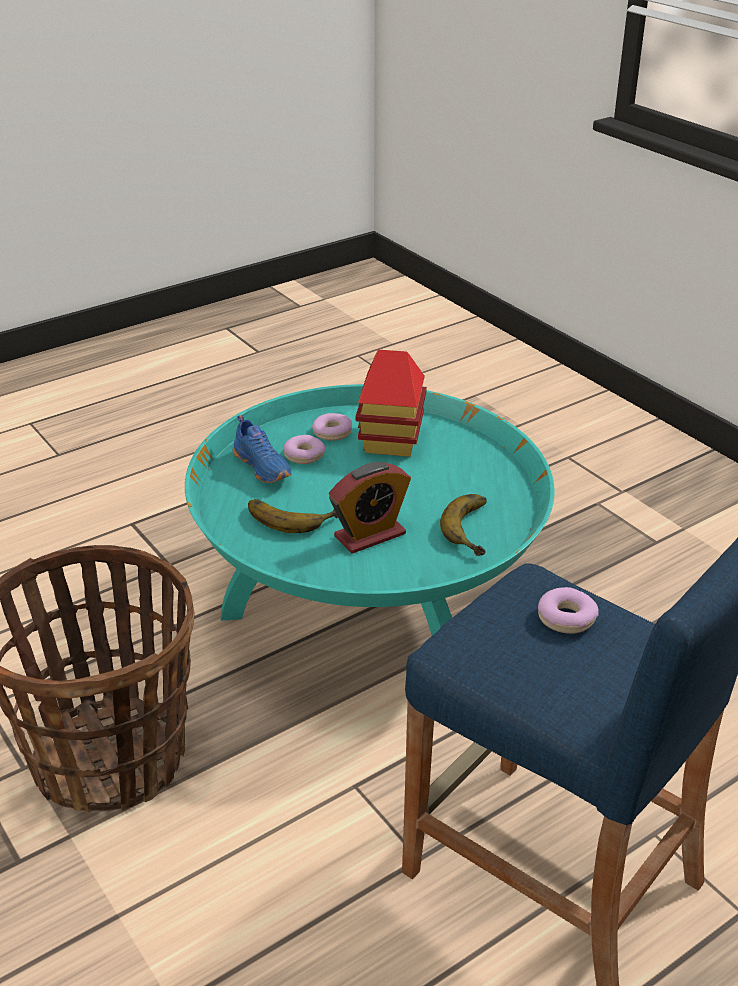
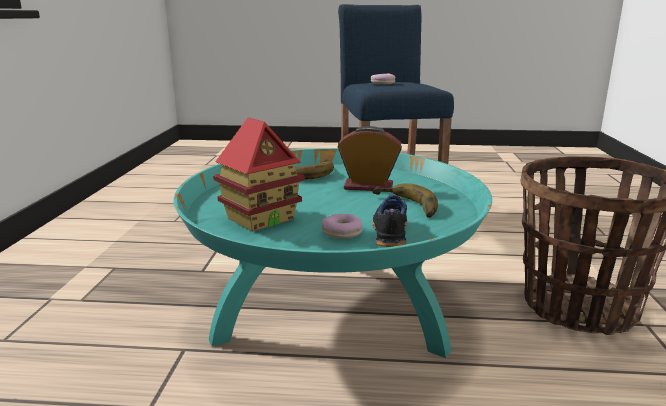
camera: 140 degrees left, 15 degrees down
blue shoe [233,415,292,483] -> black shoe [372,195,407,247]
donut [312,413,352,441] -> none

